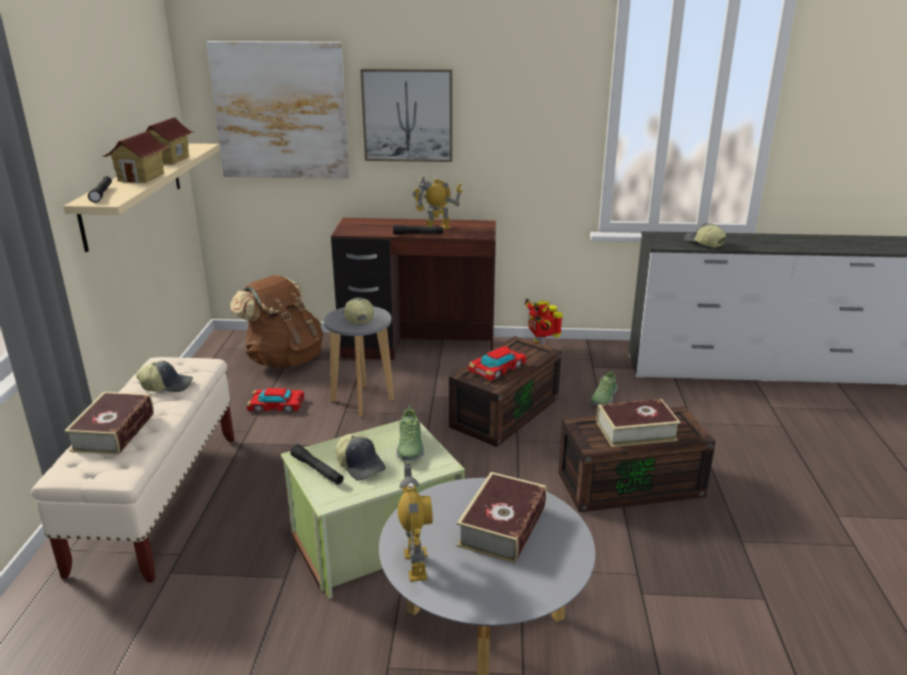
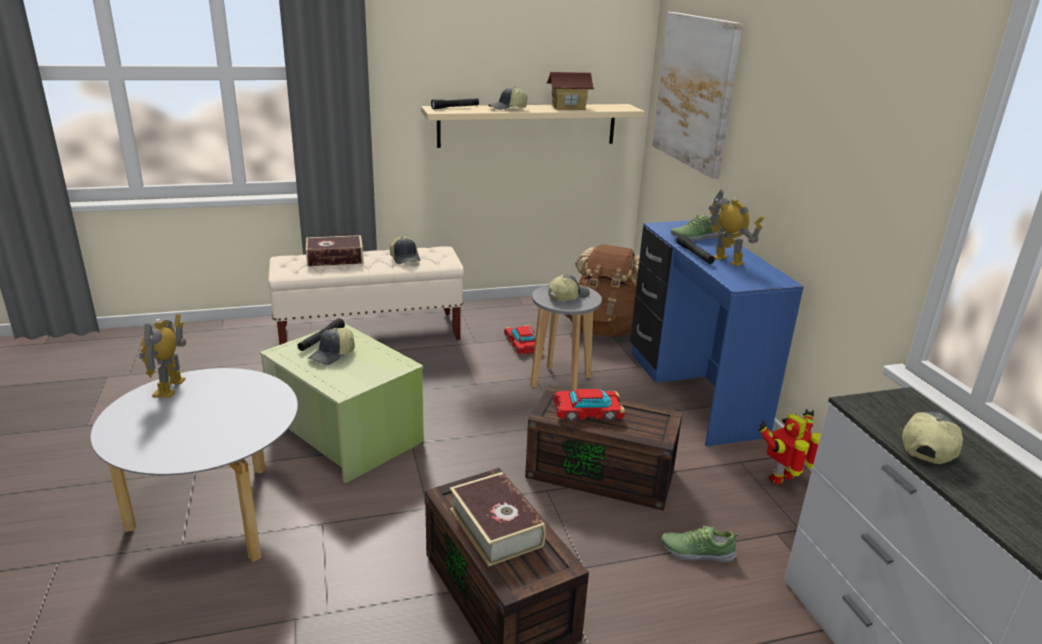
camera: 70 degrees right, 0 degrees up
toy house [102,131,169,183] -> cap [488,87,528,110]
brown desk [331,218,496,360] -> blue desk [630,220,804,447]
picture [360,68,452,162] -> none
shoe [396,406,424,461] -> shoe moved to [671,214,722,242]
toy robot [398,464,433,582] -> toy robot turned 120 degrees clockwise [139,314,186,398]
book [457,472,547,564] -> none
toy car [468,346,526,381] -> toy car turned 150 degrees clockwise [554,389,625,421]

